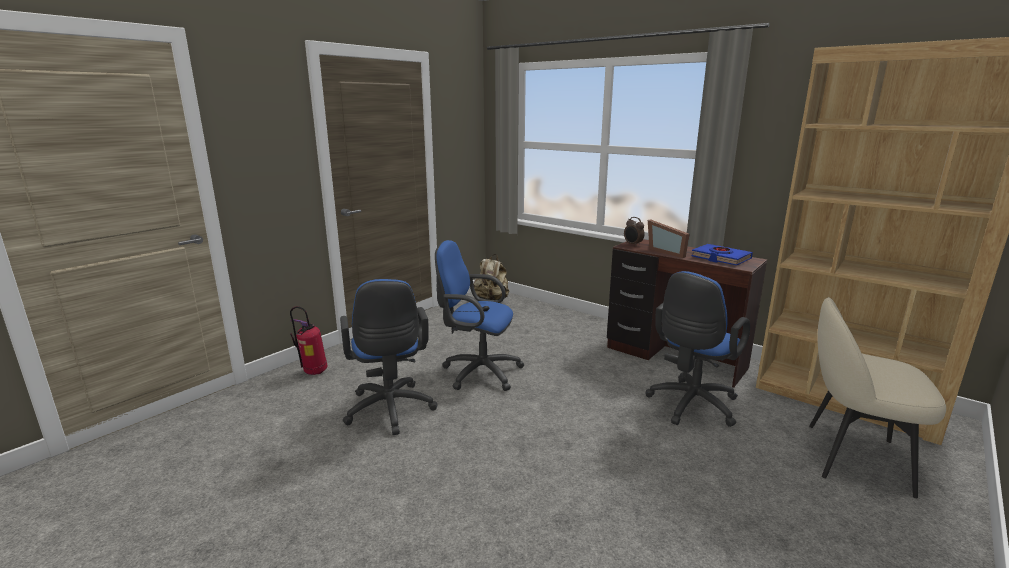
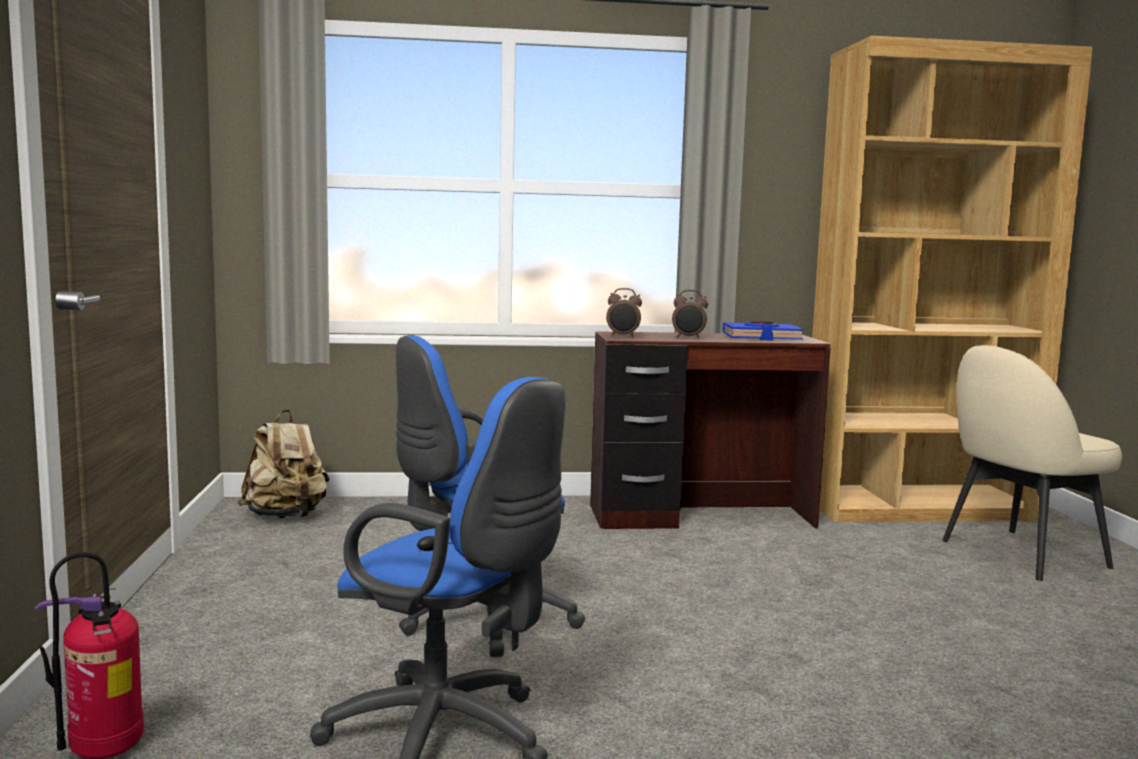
camera: 45 degrees left, 10 degrees down
blue office chair [645,271,750,427] -> none
picture frame [648,220,690,258] -> alarm clock [672,290,708,339]

